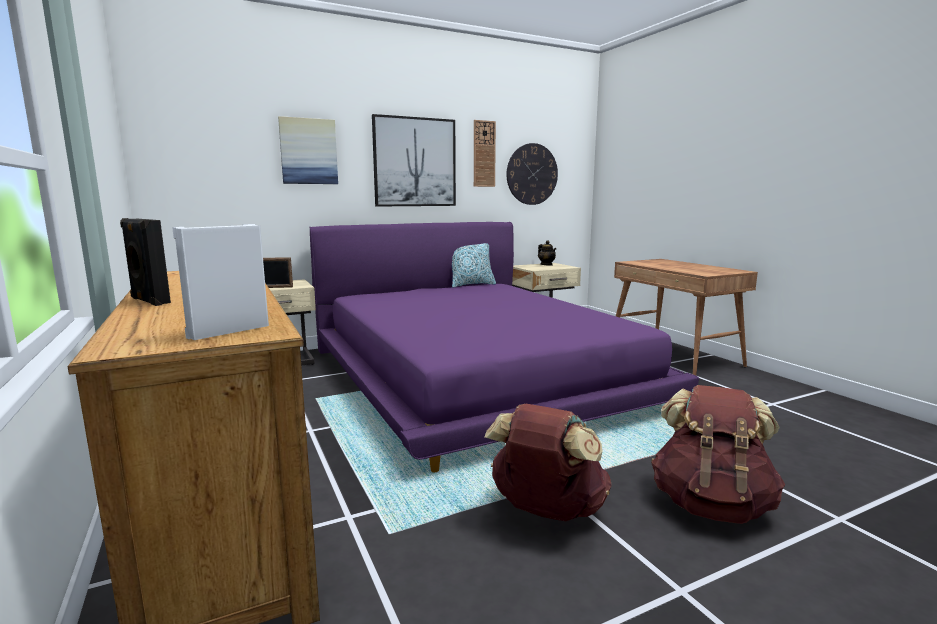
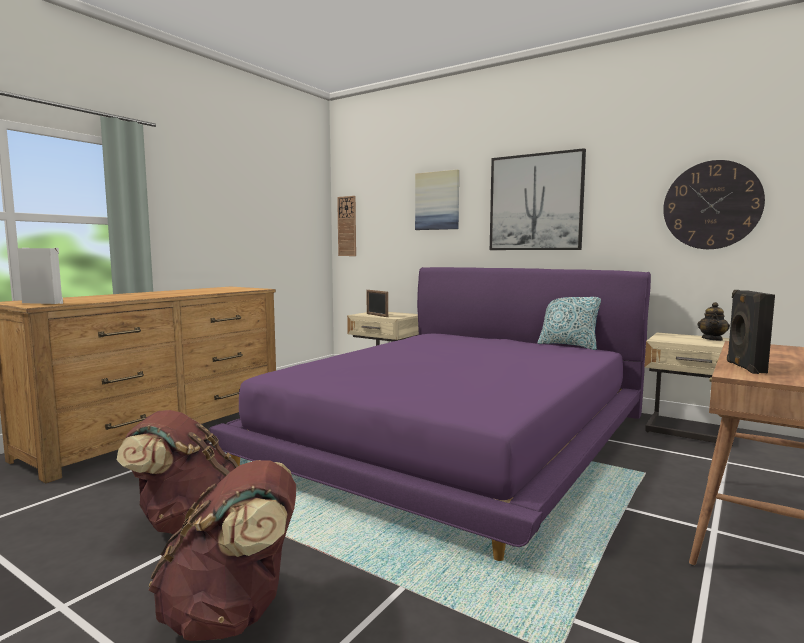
camera: 60 degrees right, 5 degrees down
black speaker [120,218,171,306] -> black speaker moved to [727,290,775,374]
wall clock [474,120,496,187] -> wall clock moved to [337,196,356,256]

